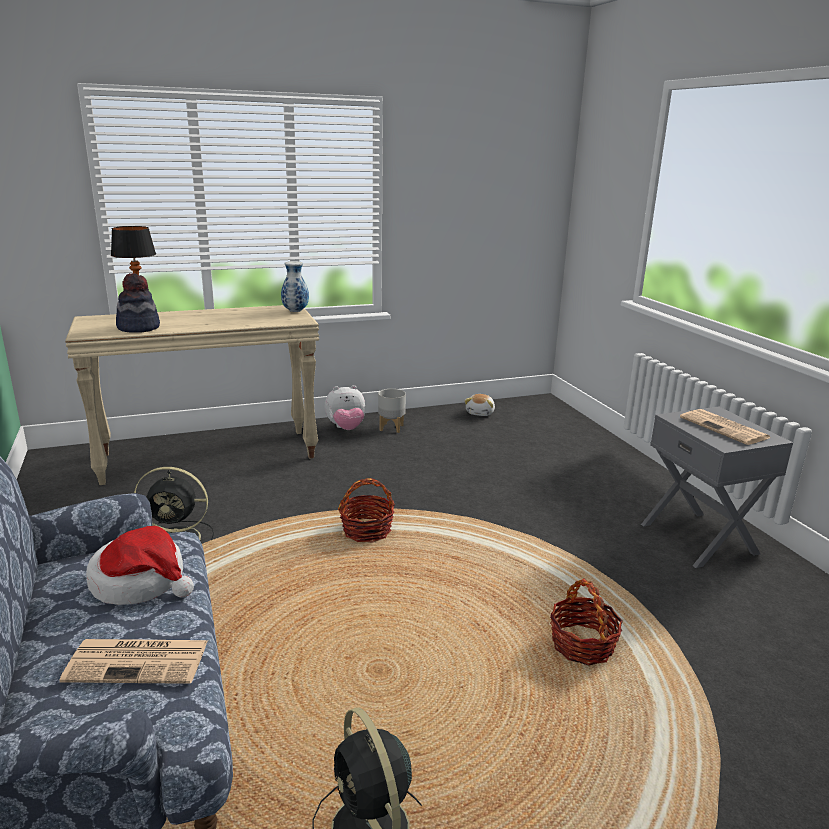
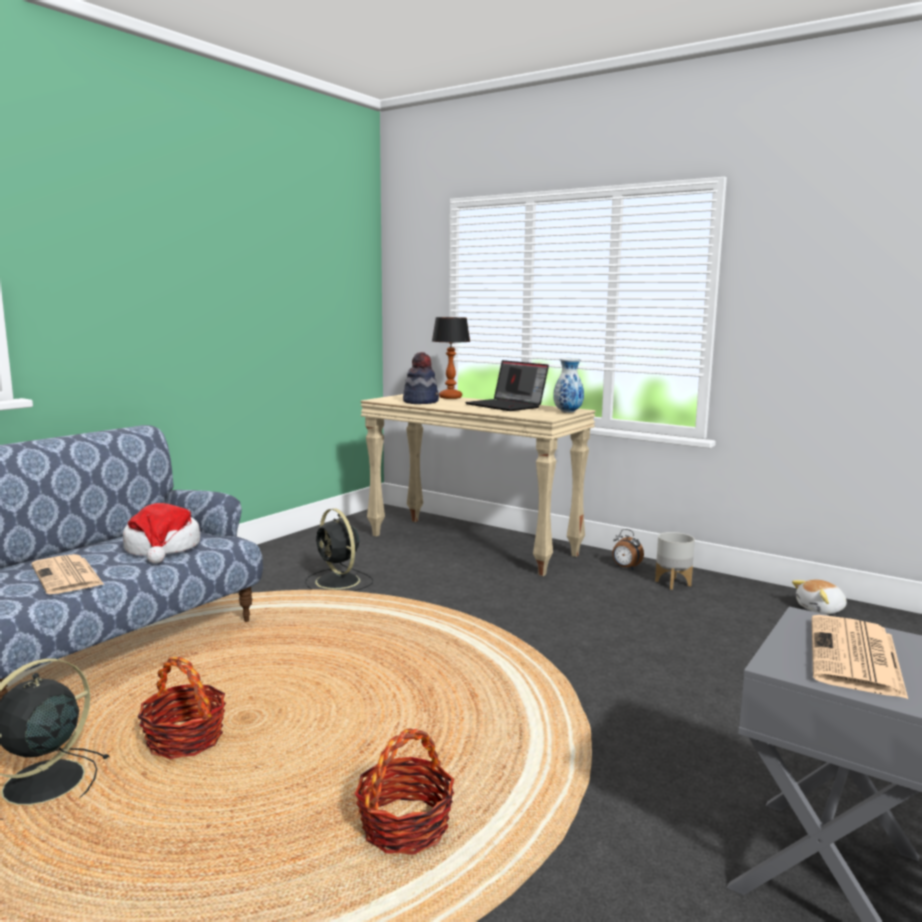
camera: 55 degrees right, 10 degrees down
plush toy [324,385,365,430] -> alarm clock [612,529,644,570]
basket [338,478,395,542] -> basket moved to [138,657,226,759]
none -> laptop [465,360,549,411]

